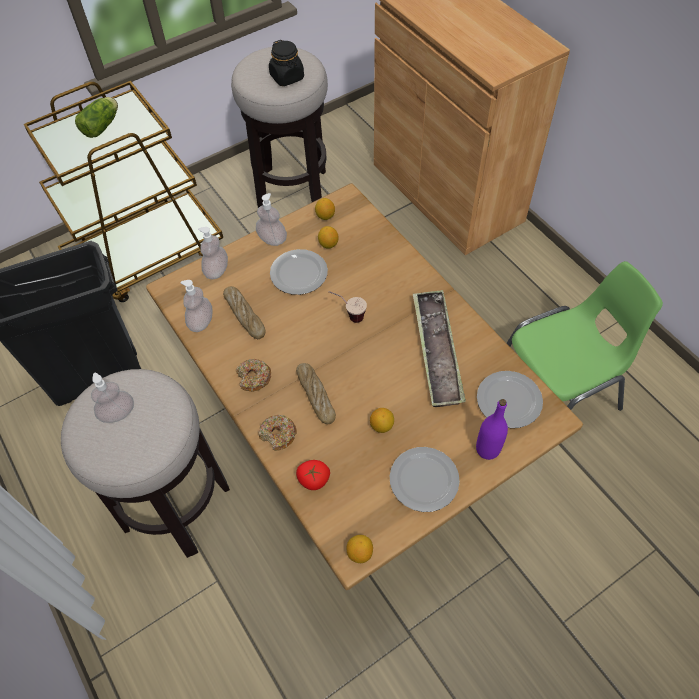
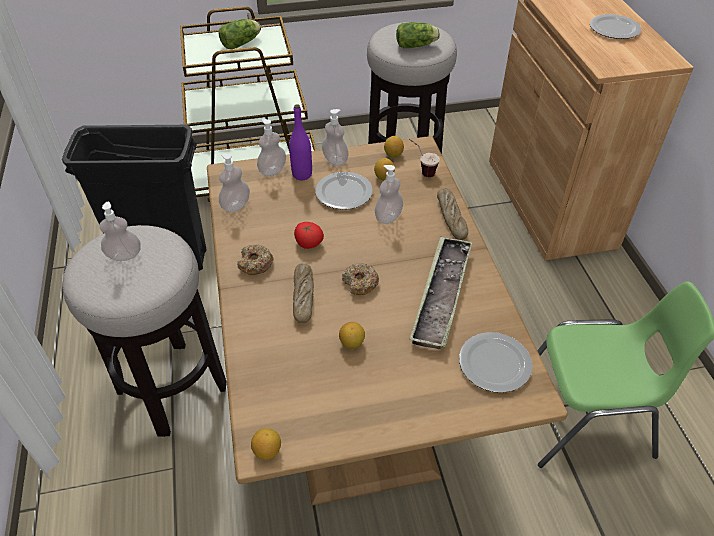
camera: 20 degrees right, 10 degrees down
bread [223,286,266,339] -> bread moved to [437,188,468,240]
donut [259,415,297,451] -> donut moved to [342,263,379,295]
black jar [269,40,304,86] -> lettuce [396,22,440,48]
tomato [296,460,330,490] -> tomato moved to [294,222,324,249]
cup [329,291,367,323] -> cup moved to [409,139,440,177]
plate [390,447,460,512] -> plate moved to [590,14,641,39]
purple bottle [476,399,508,460] -> purple bottle moved to [289,104,312,180]
none -> soap dispenser [375,165,403,224]

